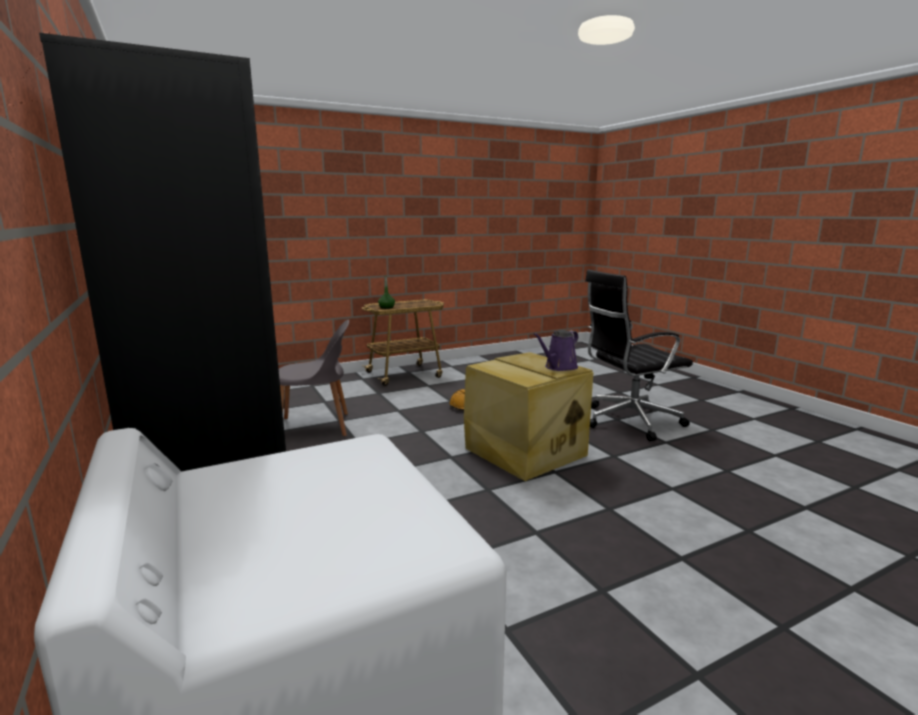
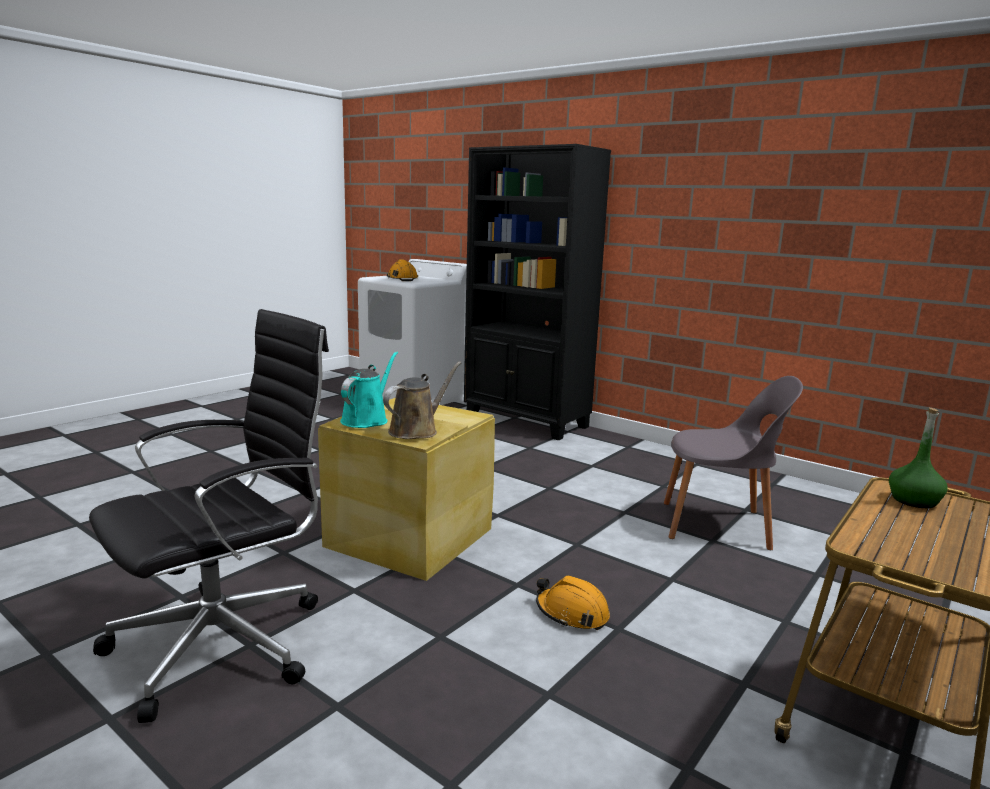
camera: 155 degrees right, 0 degrees up
grey chair [279,320,349,436] -> grey chair turned 135 degrees counterclockwise [664,376,803,550]
purple watering can [533,330,578,371] -> turquoise watering can [340,351,398,428]
none -> brown watering can [383,362,461,439]
none -> orange hard hat [387,259,418,281]

